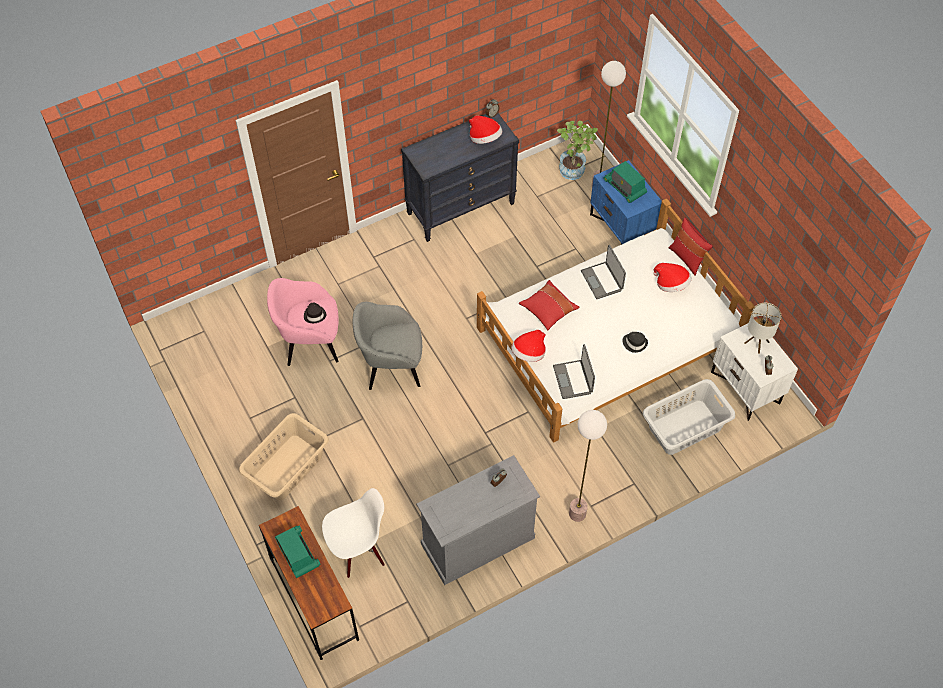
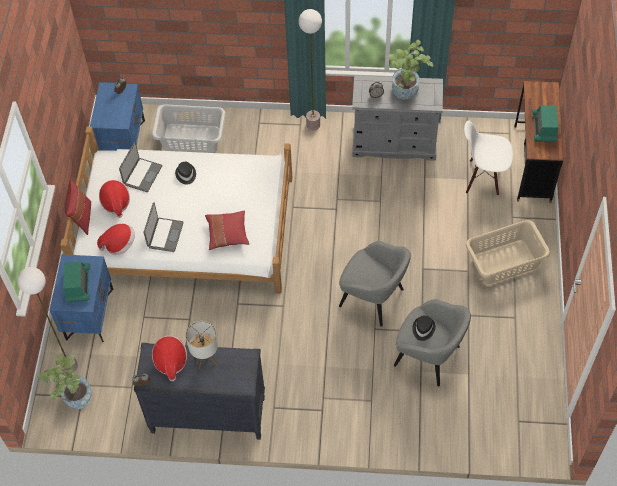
camera: 145 degrees left, 0 degrees up
pink armchair [267,278,339,366] -> grey armchair [394,299,471,387]
hat [511,330,546,362] -> hat moved to [97,224,135,255]
laptop [553,344,595,399] -> laptop moved to [119,142,162,192]
white nightstand [711,324,798,421] -> blue nightstand [90,82,145,151]
table lamp [744,303,781,354] -> table lamp moved to [186,321,218,369]
none -> potted plant [389,40,434,100]

